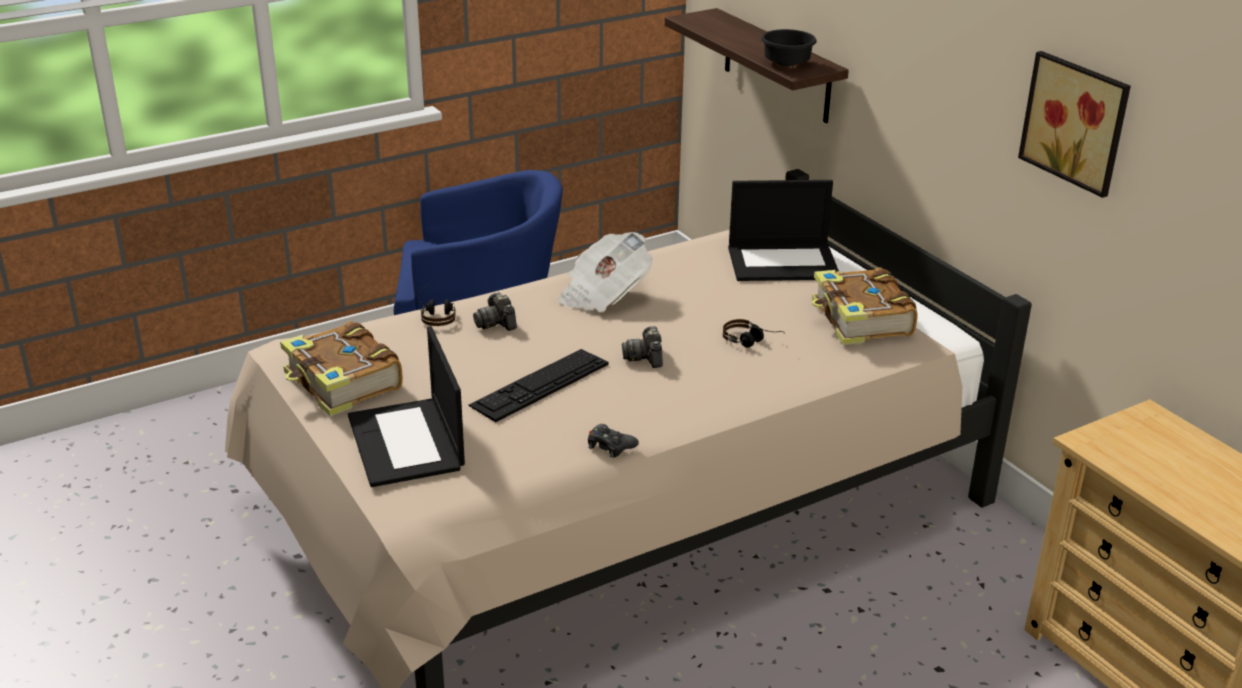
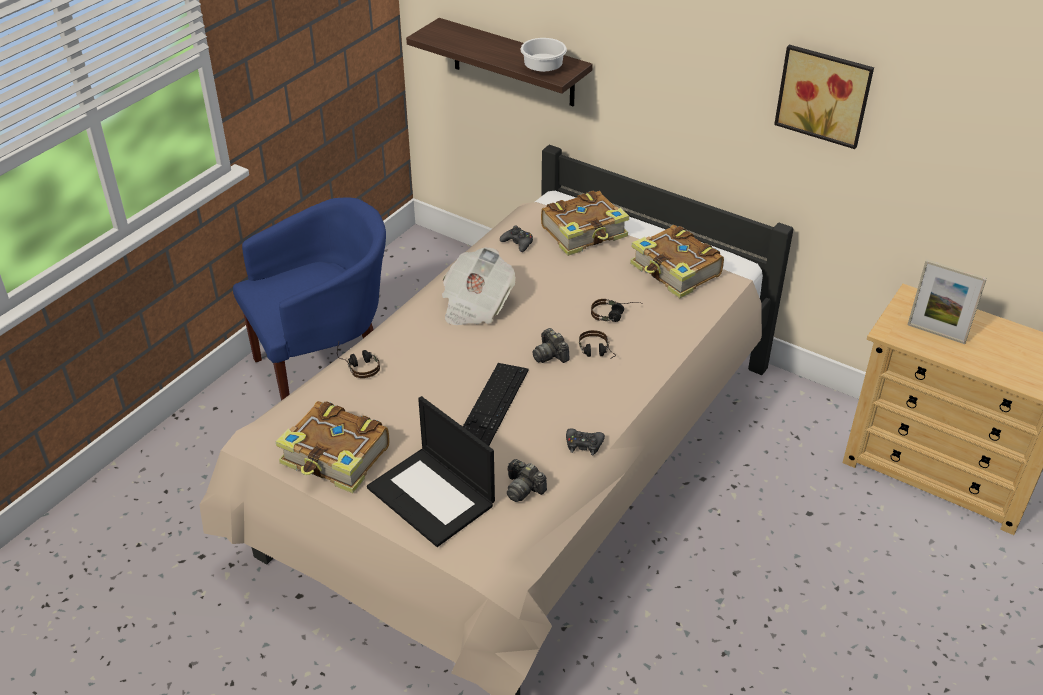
camera: 25 degrees left, 10 degrees up
camera [473,292,517,331] -> camera moved to [507,459,547,502]
laptop [728,180,839,281] -> book [541,191,629,256]
black bowl [761,29,817,66] -> white bowl [520,38,567,72]
none -> black game controller [500,225,533,252]
none -> headphones [579,330,616,358]
none -> picture frame [907,259,987,344]

